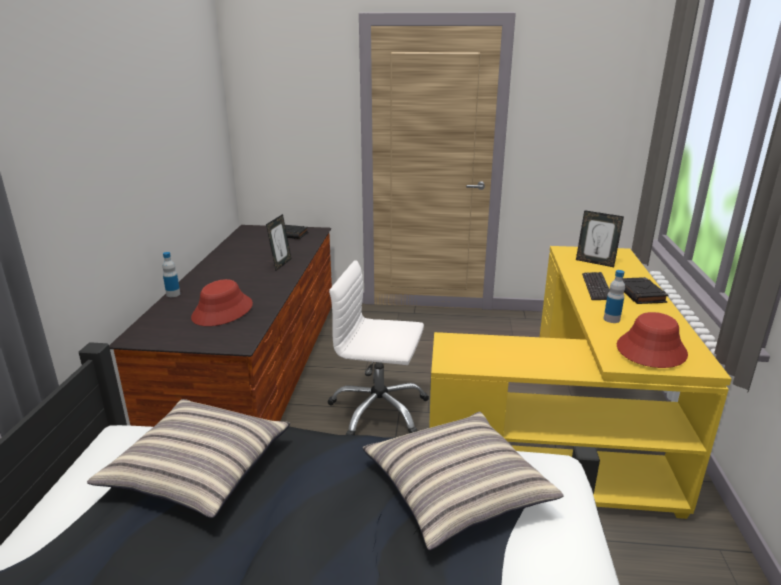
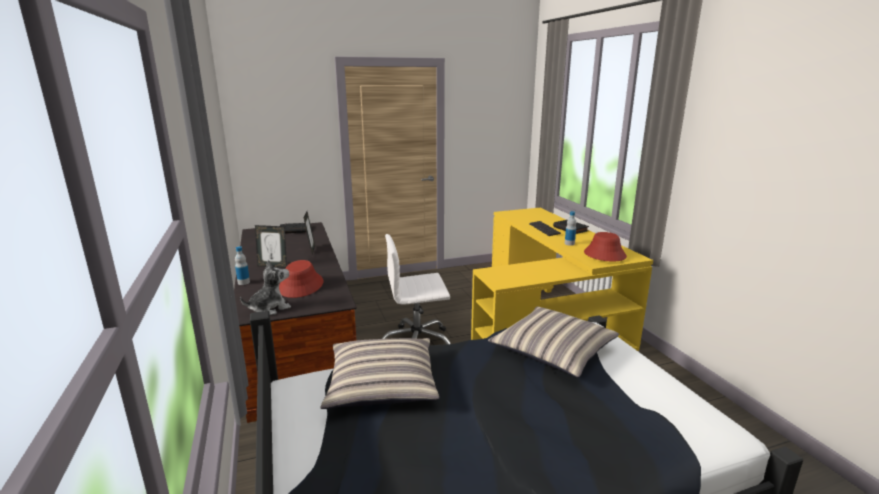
camera: 25 degrees left, 5 degrees down
picture frame [576,210,624,267] -> picture frame moved to [255,225,287,268]
none -> plush toy [240,260,291,315]

